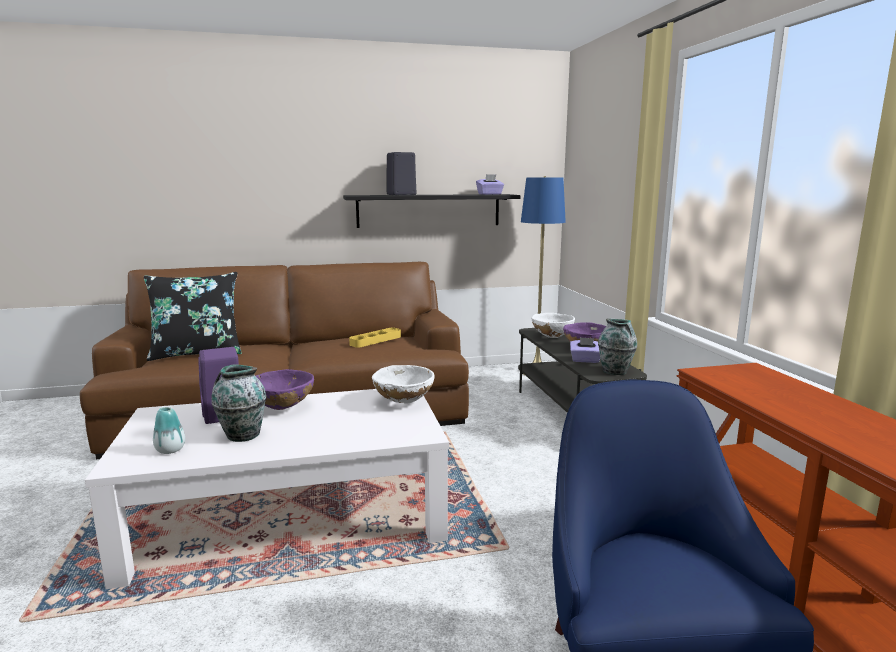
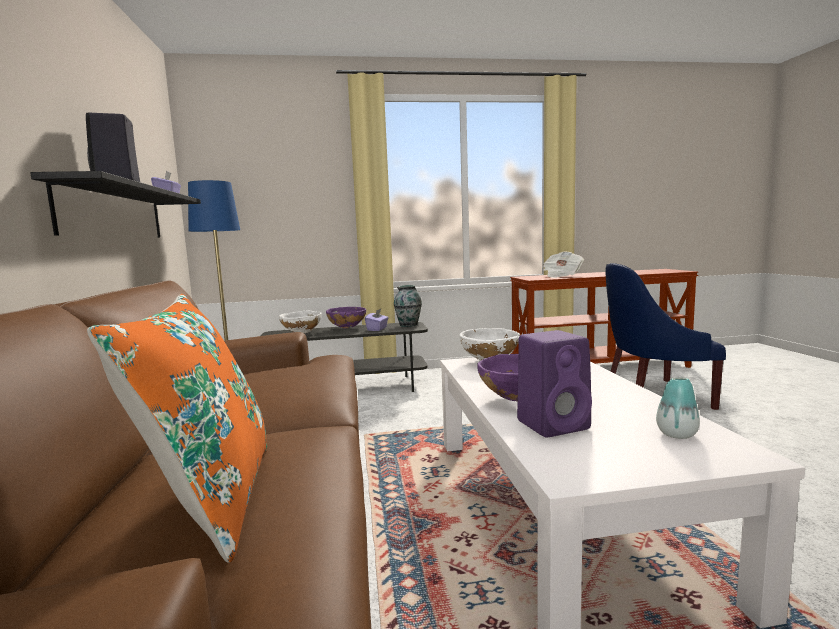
camera: 85 degrees left, 5 degrees down
black pillow [144,272,242,361] -> orange pillow [87,294,267,563]
vase [211,364,266,442] -> none
yellow tray [349,328,401,348] -> none
none -> newspaper [543,252,584,278]

